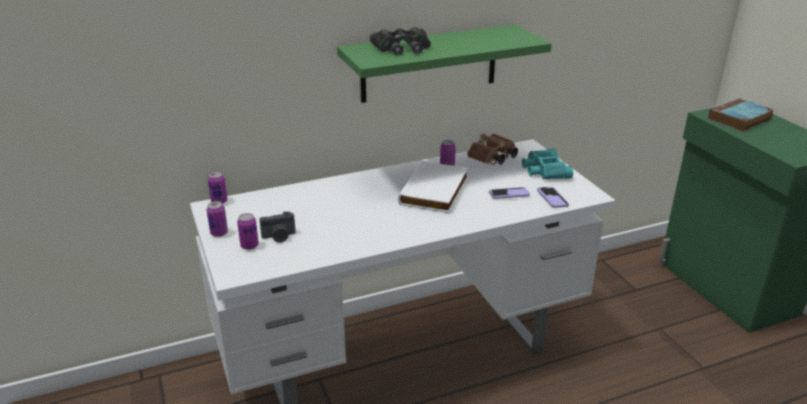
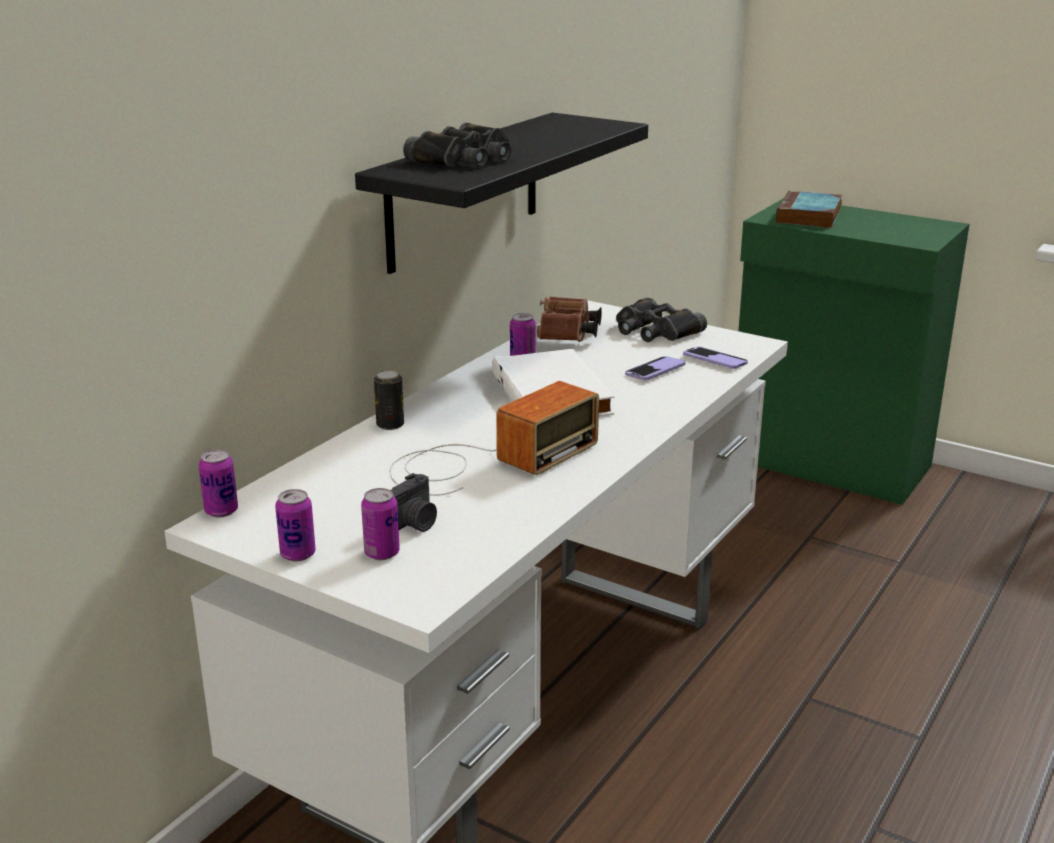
camera: 35 degrees left, 5 degrees down
green shelf [337,25,552,103] -> black shelf [355,113,648,274]
turquoise binoculars [522,148,573,179] -> black binoculars [616,298,707,342]
none -> can [374,370,404,430]
none -> radio [389,381,599,496]

